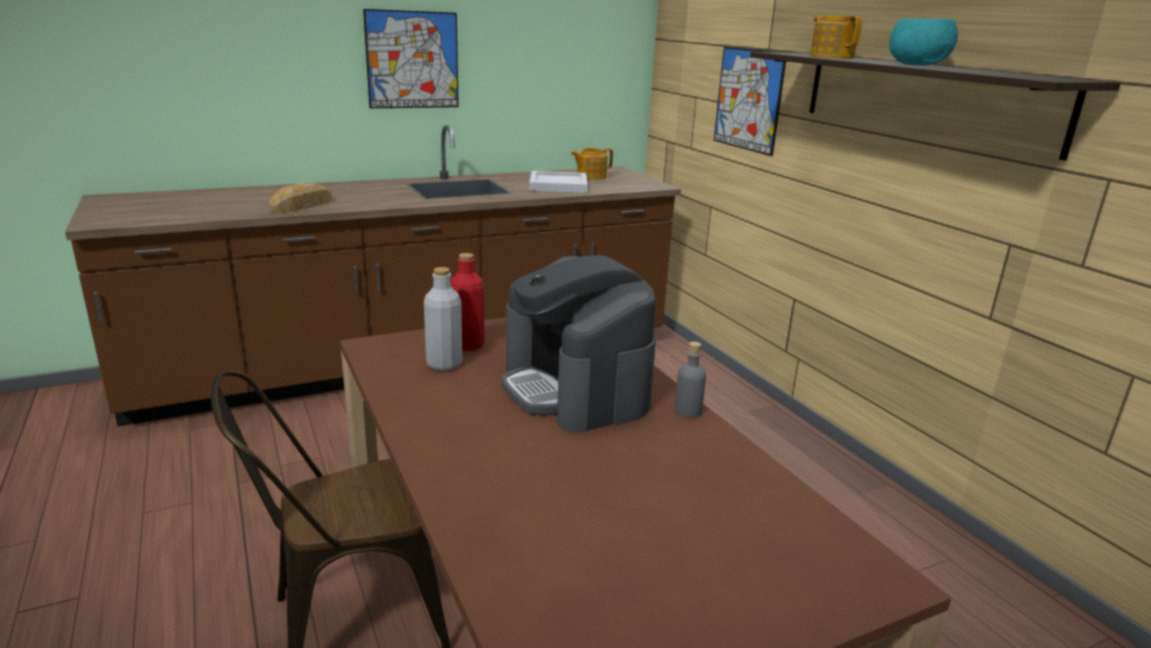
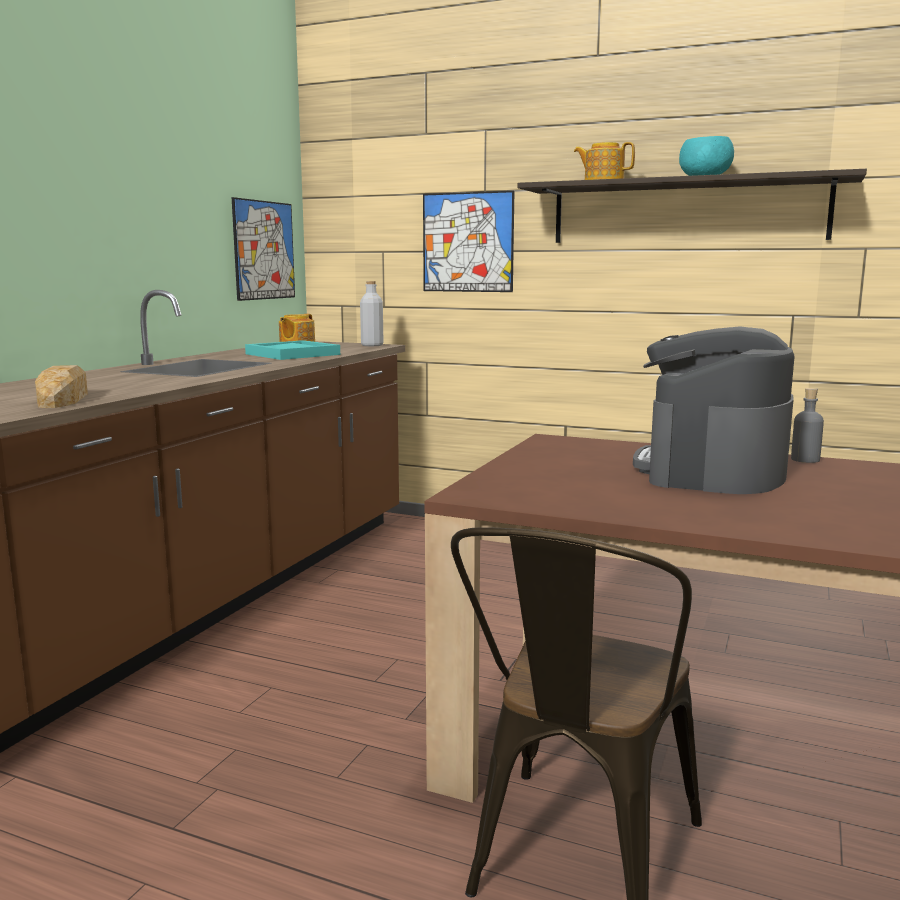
camera: 40 degrees left, 10 degrees down
picture [363,9,459,108] -> picture moved to [232,197,295,301]
grey bottle [424,267,462,371] -> grey bottle moved to [360,281,383,346]
red bottle [450,253,484,351] -> none
coffee machine [502,255,656,433] -> coffee machine turned 90 degrees clockwise [633,326,794,494]
white tray [529,171,588,193] -> turquoise tray [245,340,340,360]

